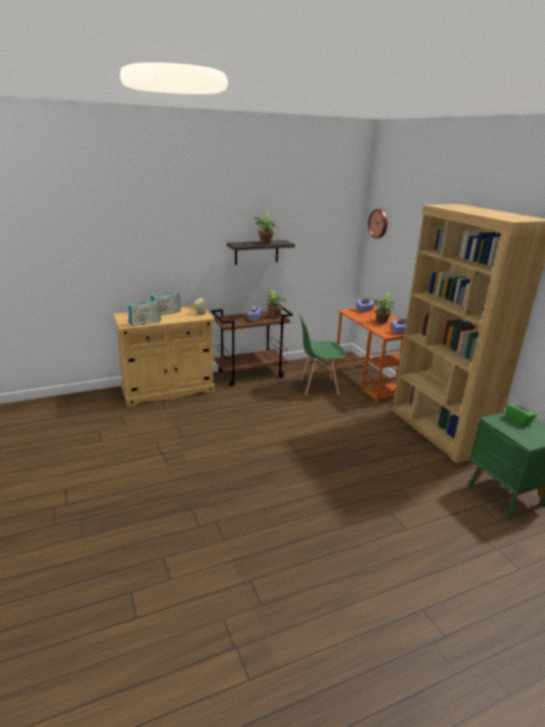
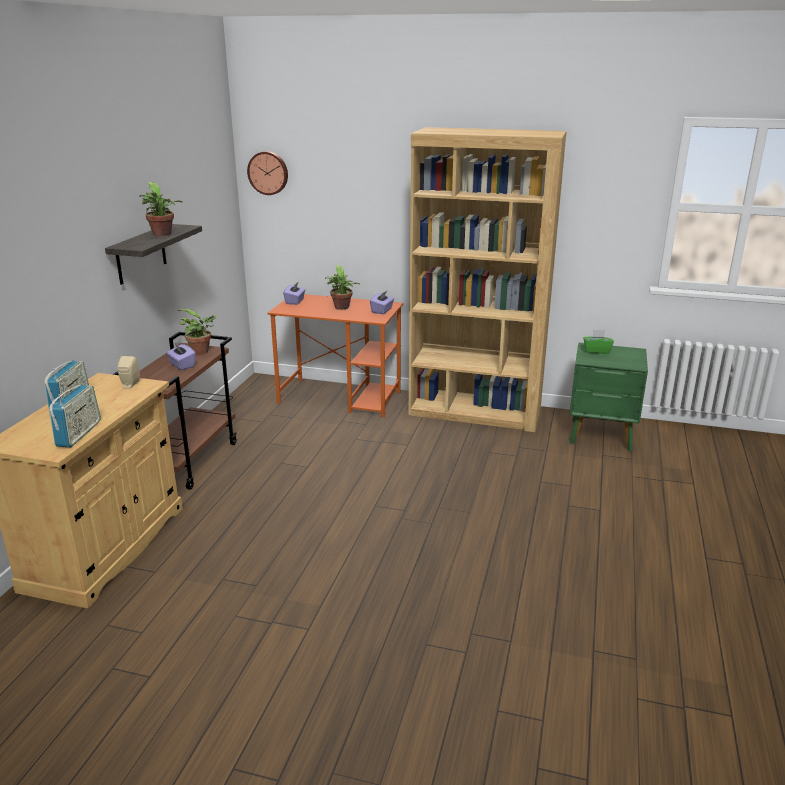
camera: 50 degrees left, 0 degrees up
green chair [299,314,346,395] -> none

